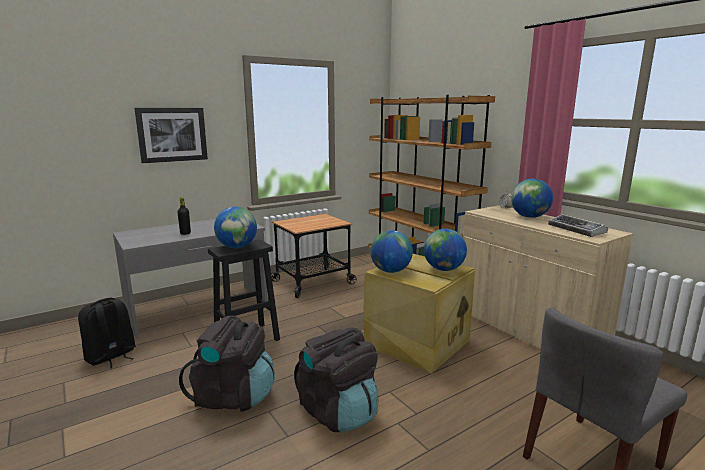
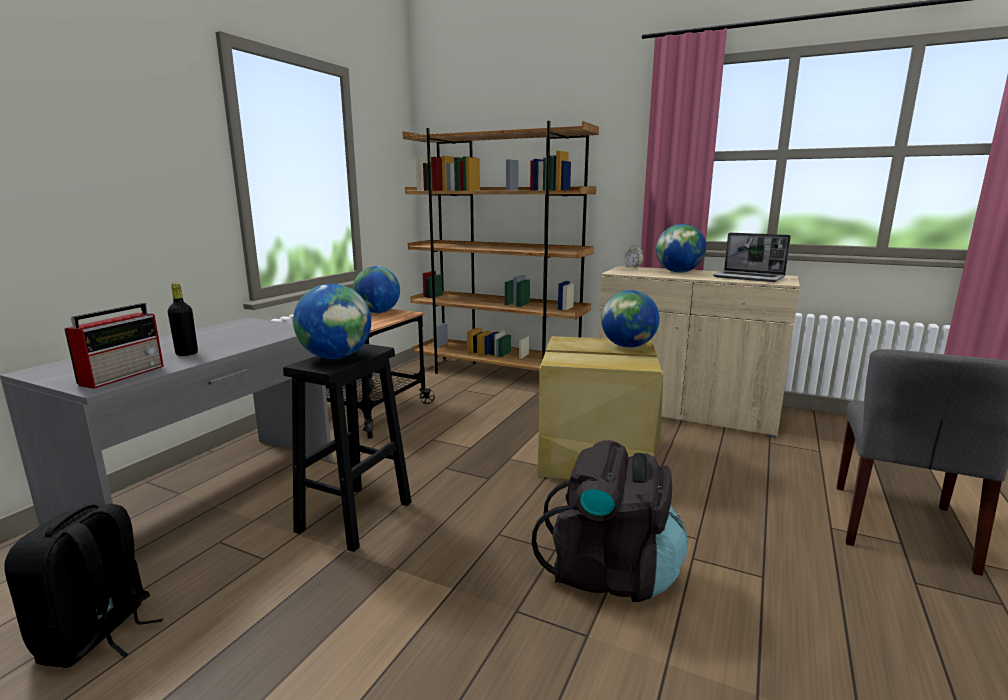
camera: 30 degrees left, 0 degrees up
picture [134,108,208,163] -> none
black backpack [179,315,275,412] -> none
globe [370,230,413,273] -> globe moved to [353,266,400,313]
keyboard [548,214,608,237] -> laptop [713,233,791,282]
none -> radio [65,303,164,389]

